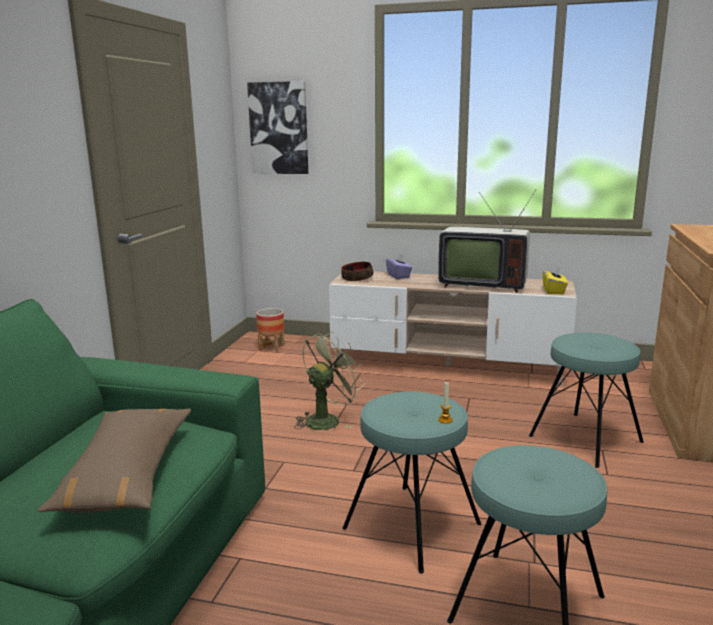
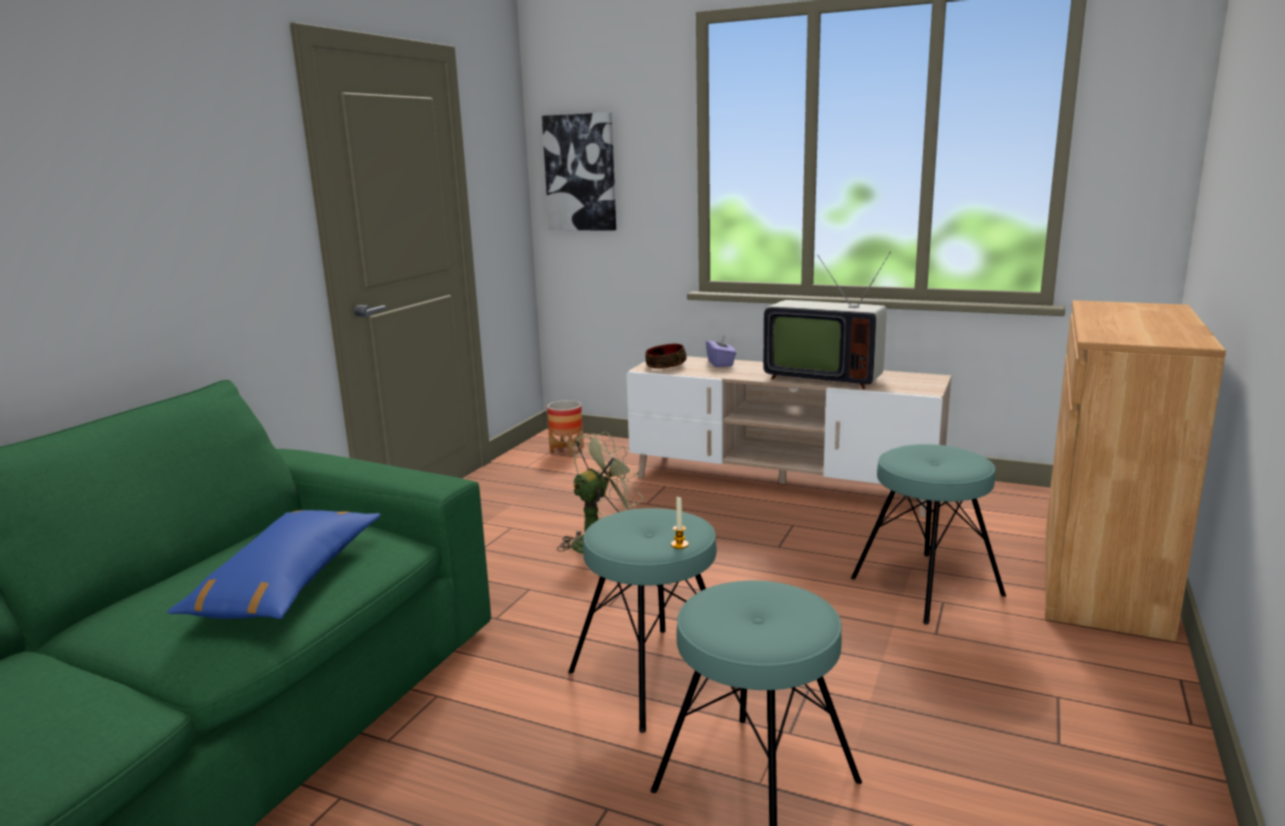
camera: 10 degrees right, 0 degrees up
brown pillow [37,408,191,513] -> blue pillow [167,510,381,619]
yellow tissue box [543,266,568,294] -> none

